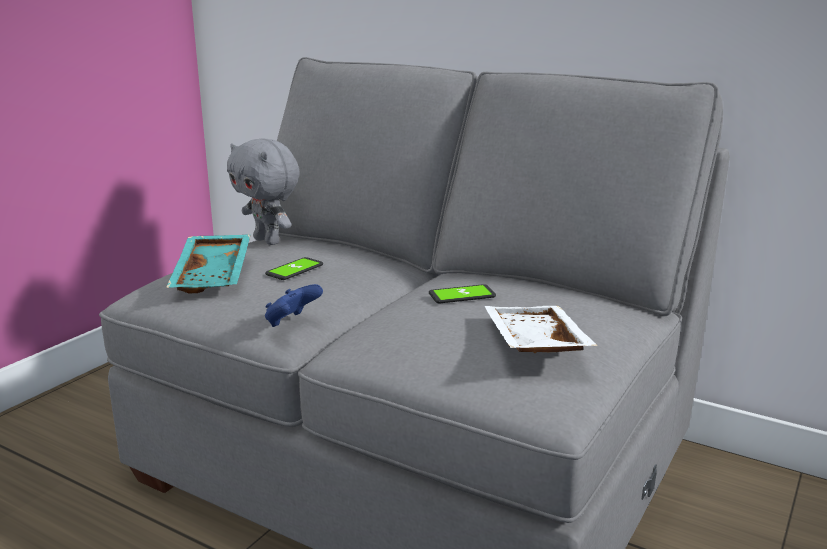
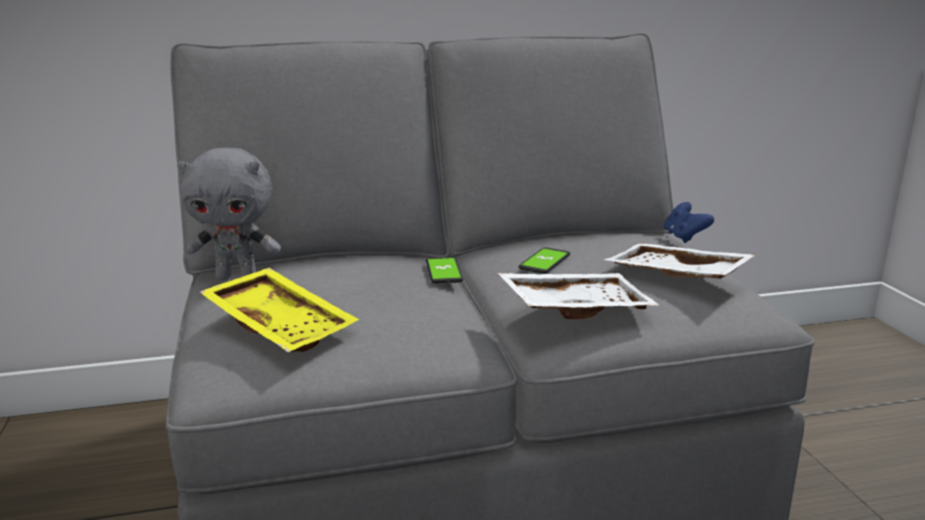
camera: 45 degrees left, 0 degrees up
turquoise tray [166,234,251,293] -> yellow tray [200,268,359,352]
phone [265,257,323,280] -> phone moved to [426,257,463,284]
blue game controller [265,284,323,327] -> blue game controller moved to [664,202,714,243]
none -> white tray [498,273,660,319]

